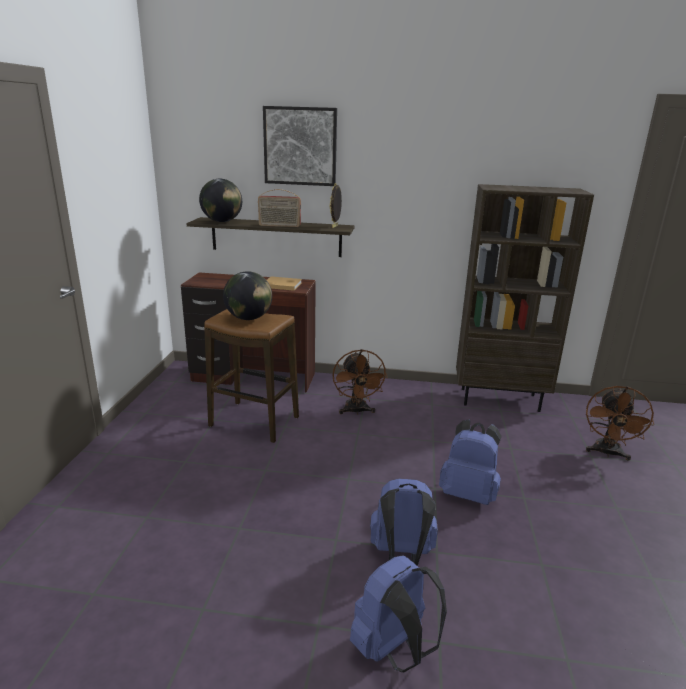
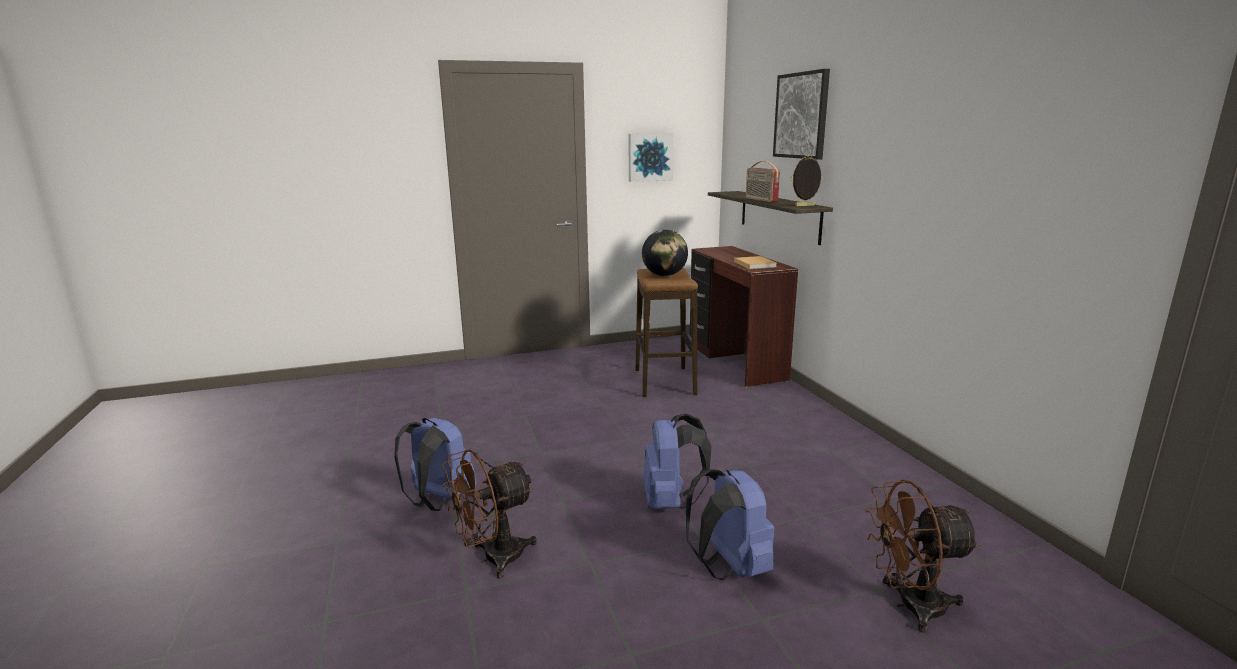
camera: 65 degrees right, 5 degrees down
globe [199,179,242,222] -> none
brown fan [332,349,388,415] -> brown fan moved to [442,449,537,578]
blue backpack [370,479,438,566] -> blue backpack moved to [685,469,774,580]
brown bookcase [456,184,594,412] -> none
none -> picture [628,133,674,182]

